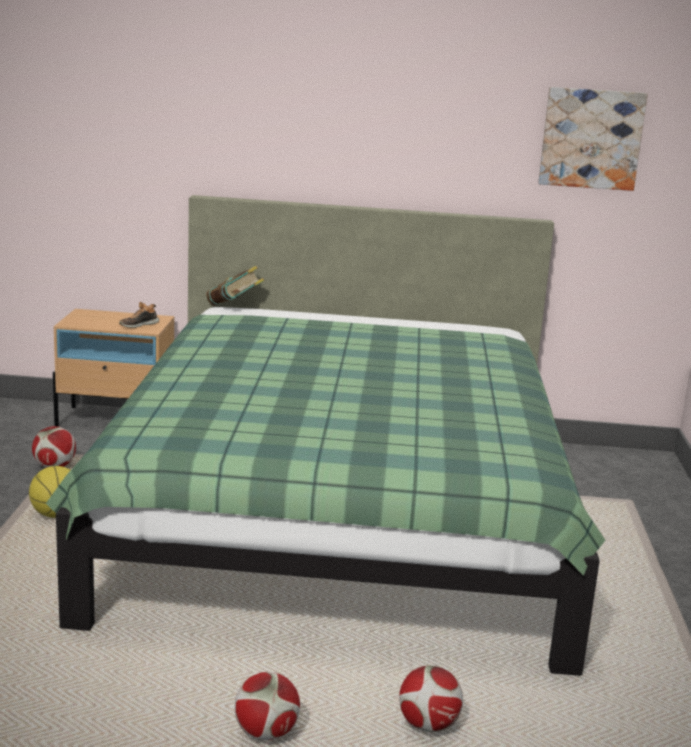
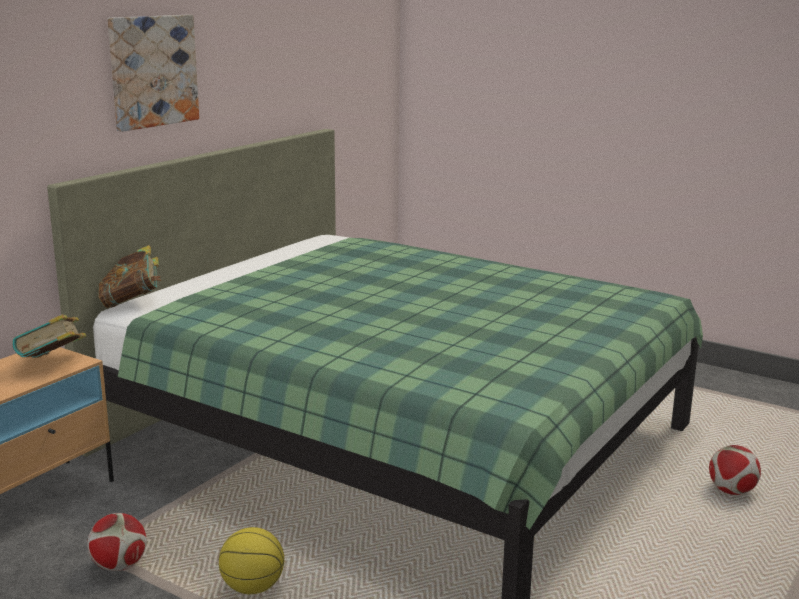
camera: 60 degrees left, 0 degrees up
shoe [119,302,159,328] -> book [12,314,86,358]
football [235,672,300,740] -> none
picture [538,87,648,191] -> picture moved to [108,15,199,132]

